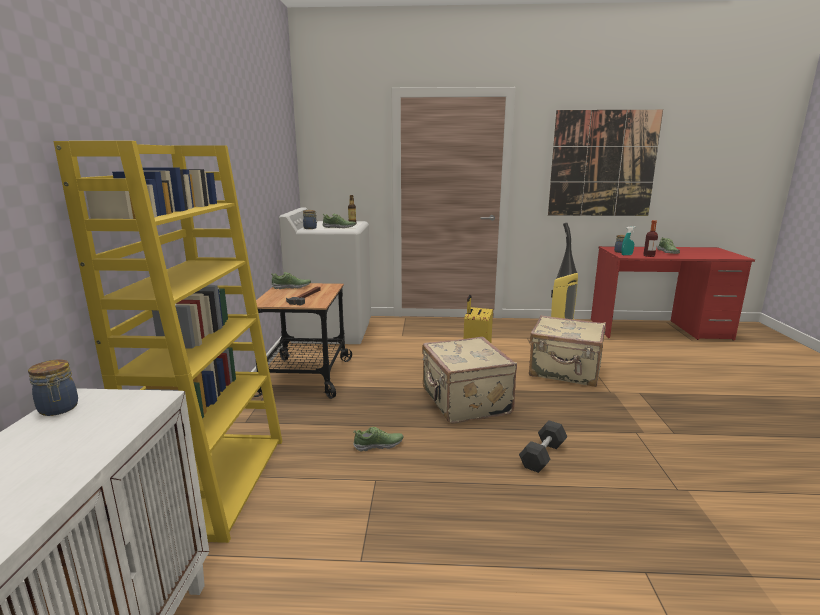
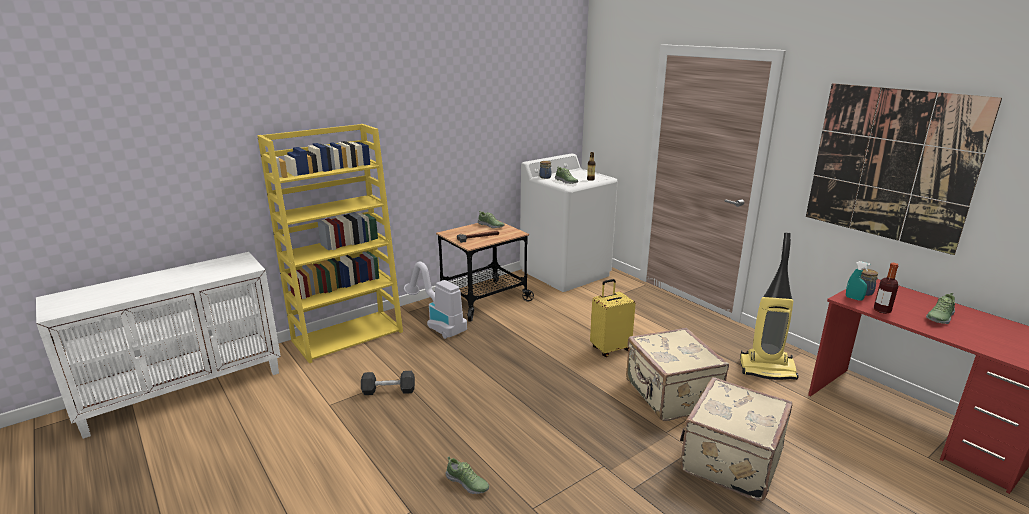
camera: 50 degrees right, 5 degrees up
jar [28,359,78,416] -> none
shoe [353,427,403,451] -> shoe moved to [445,456,489,494]
beige suitcase [422,337,517,423] -> beige suitcase moved to [680,377,793,501]
black dumbbell [519,420,567,473] -> black dumbbell moved to [361,371,415,395]
none -> vacuum cleaner [404,262,467,339]

